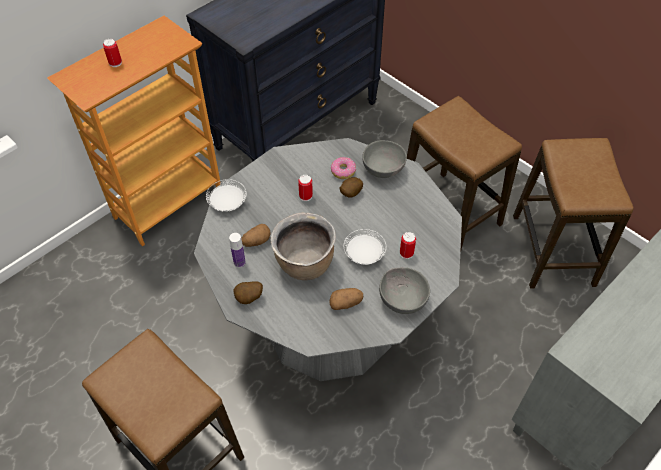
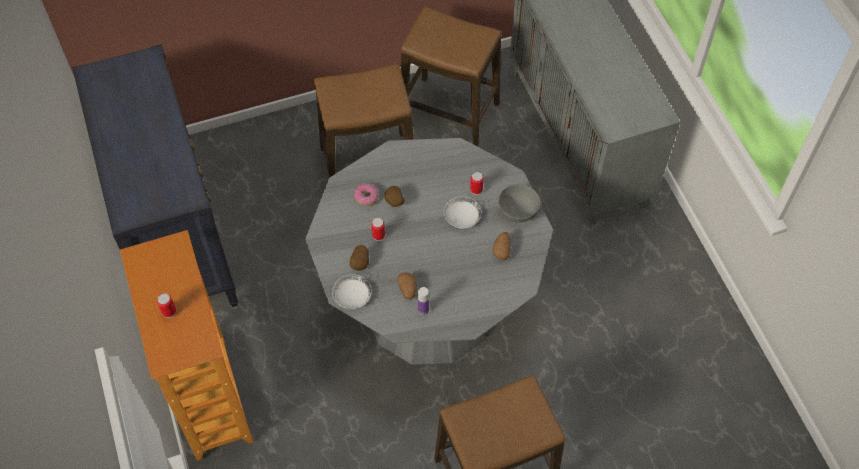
camera: 65 degrees left, 5 degrees up
potato [233,281,263,304] -> potato moved to [350,245,369,271]
brown cooking pot [270,213,336,280] -> none
grey bowl [362,140,407,178] -> none

